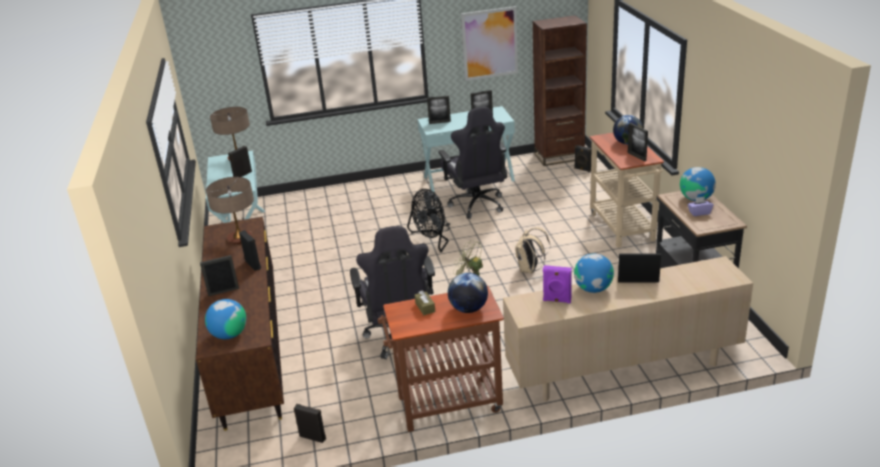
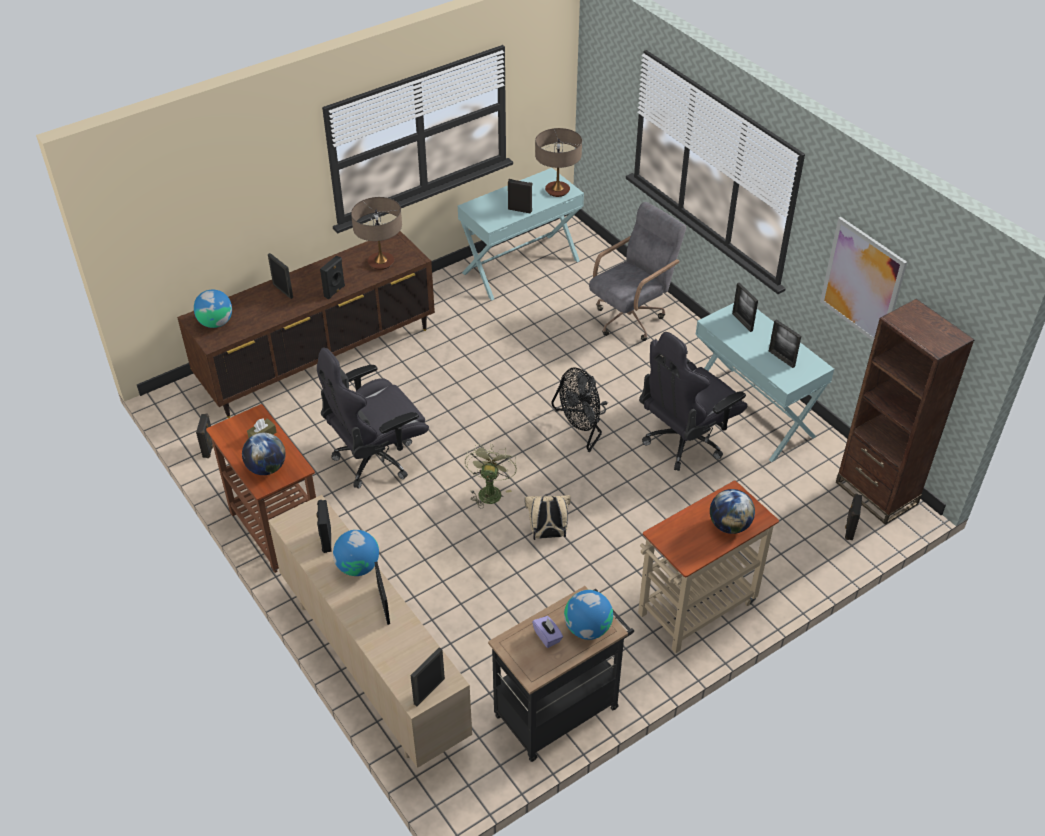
camera: 65 degrees right, 15 degrees up
black fan [407,189,450,253] -> black fan turned 60 degrees counterclockwise [551,367,607,452]
purple speaker [543,265,572,303] -> black speaker [316,500,331,553]
picture frame [628,123,648,162] -> picture frame moved to [411,647,445,706]
none -> grey office chair [589,202,686,341]

